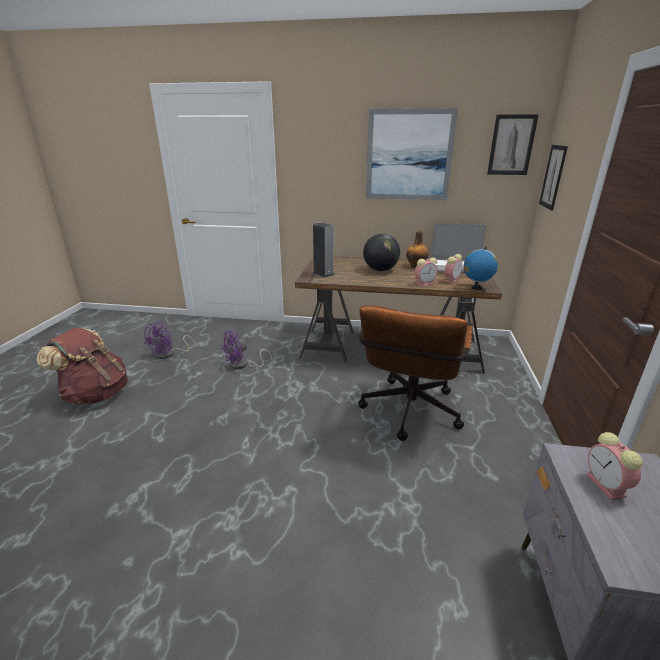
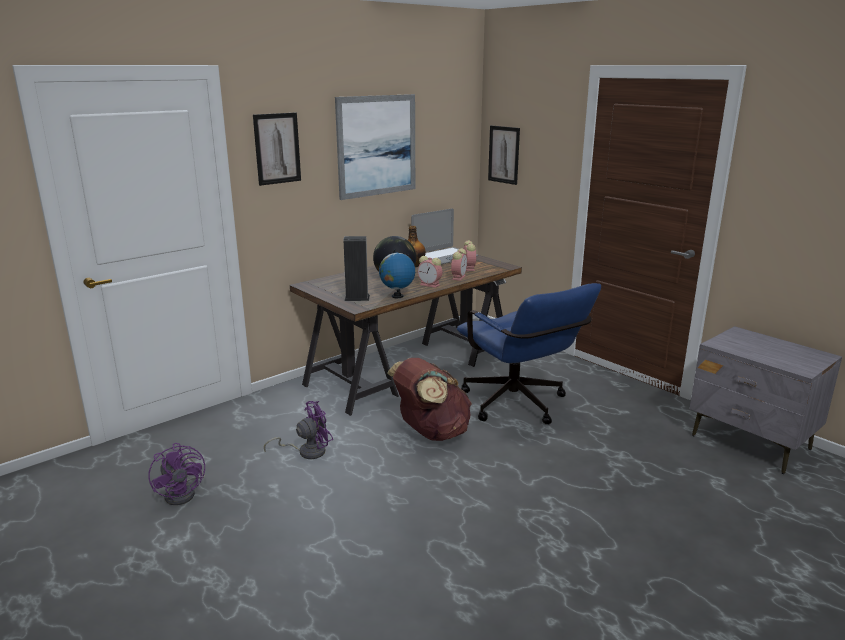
camera: 50 degrees left, 5 degrees down
brown backpack [36,328,128,405] -> brown backpack moved to [387,358,472,441]
purple fan [221,331,272,369] -> purple fan turned 120 degrees counterclockwise [264,401,333,459]
brown office chair [358,305,473,441] -> blue office chair [457,283,601,424]
globe [464,247,498,290] -> globe moved to [379,250,415,298]
picture [487,114,539,175] -> picture moved to [253,113,301,186]
alarm clock [586,432,643,500] -> alarm clock moved to [417,256,442,288]

